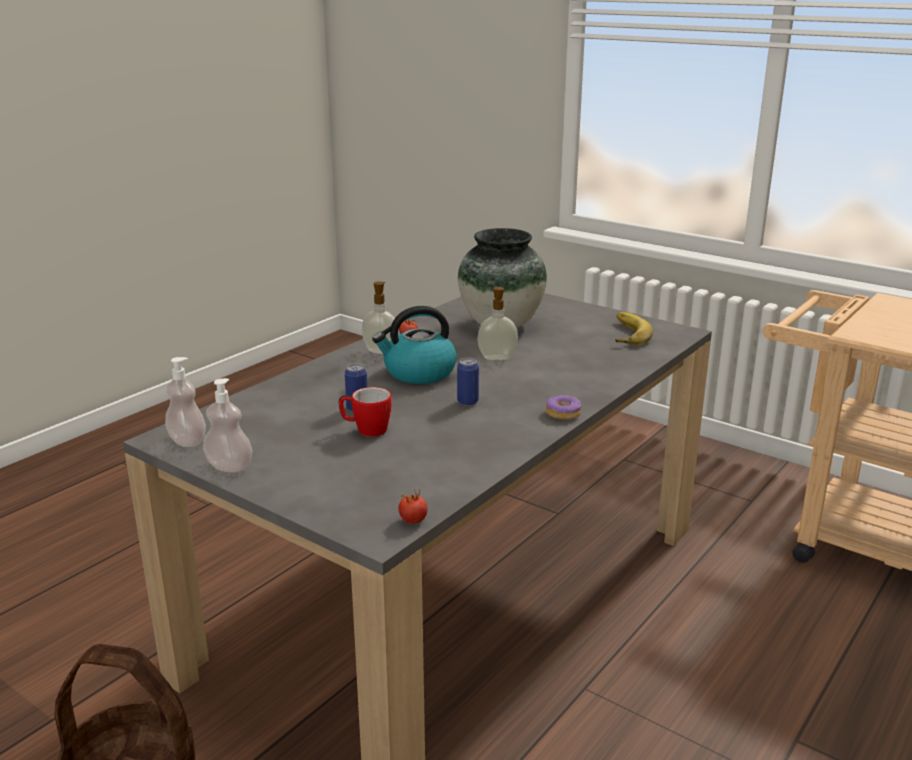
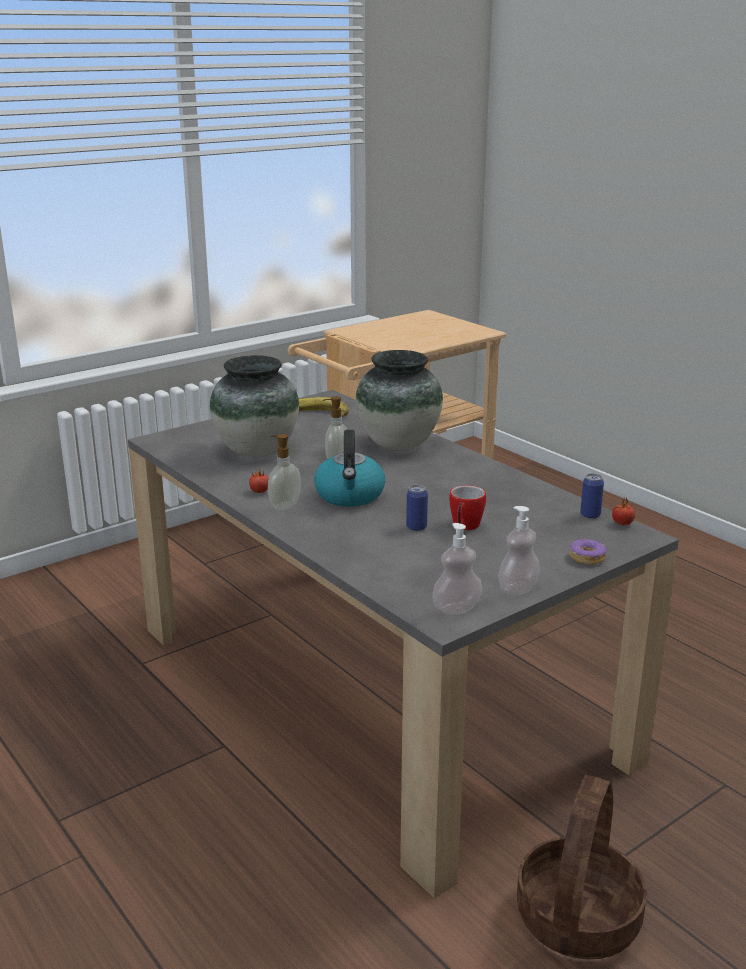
camera: 75 degrees left, 0 degrees up
can [457,358,479,406] -> can moved to [580,473,604,519]
donut [546,395,582,419] -> donut moved to [569,539,607,565]
none -> vase [356,350,443,450]

